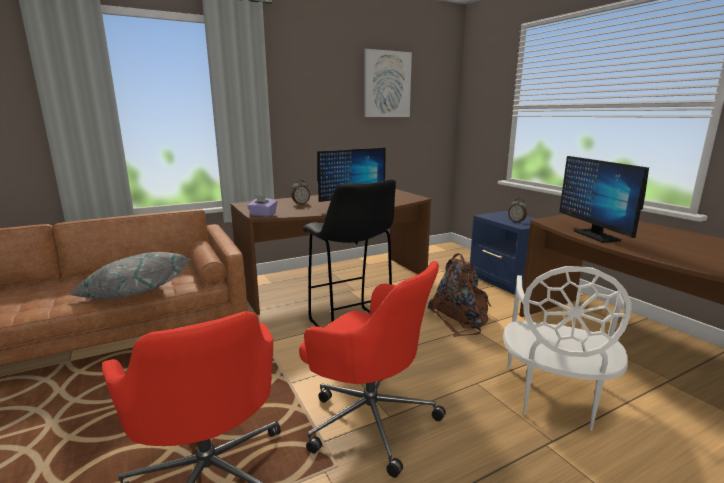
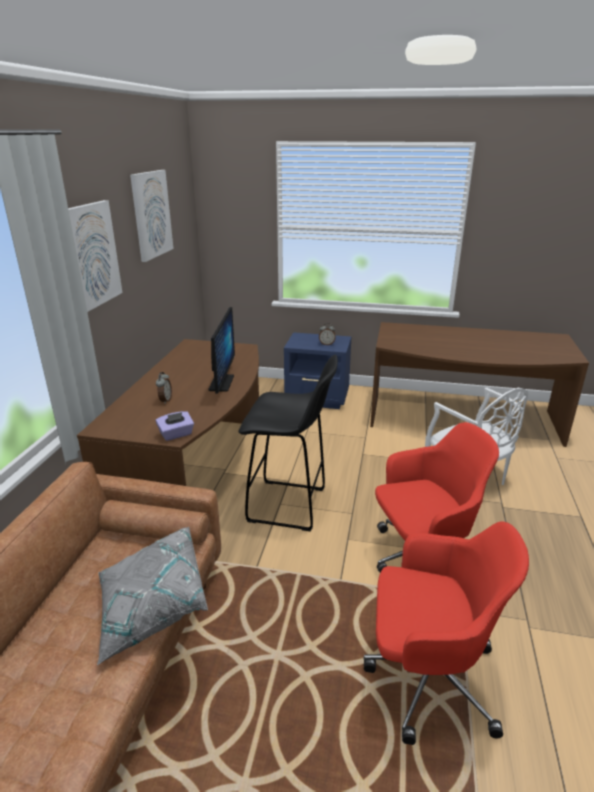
camera: 50 degrees left, 10 degrees up
brown backpack [427,253,491,337] -> none
monitor [559,156,649,242] -> none
none -> picture [68,200,123,312]

